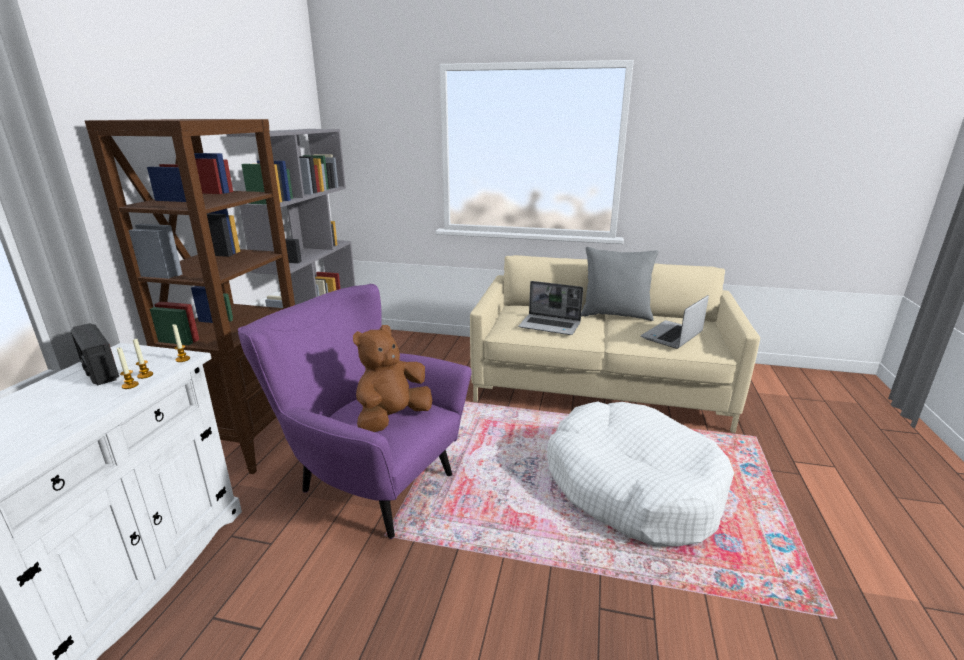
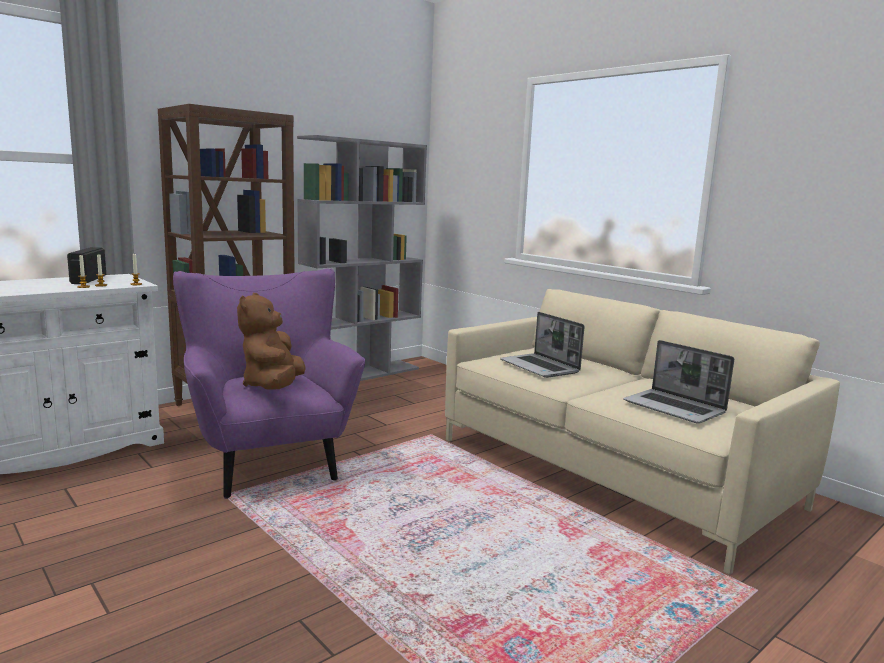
camera: 35 degrees right, 10 degrees down
brown plush toy [353,325,432,432] -> brown plush toy turned 75 degrees counterclockwise [237,293,306,390]
white dog bed [547,402,734,547] -> none
grey pillow [581,247,659,321] -> none
laptop [641,295,709,349] -> laptop turned 120 degrees counterclockwise [623,340,734,424]

